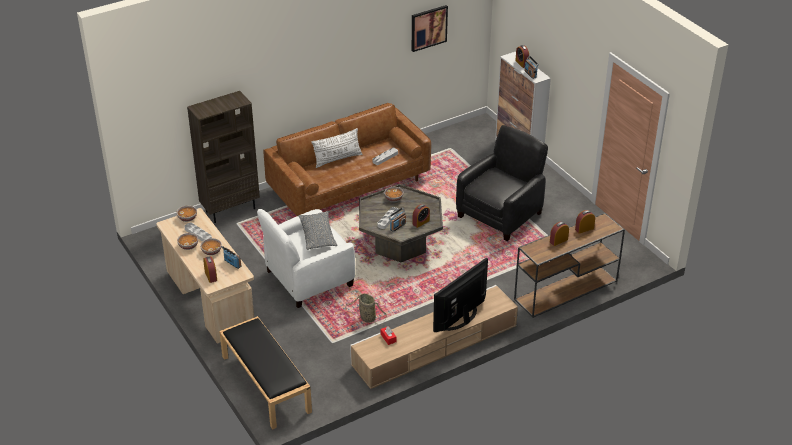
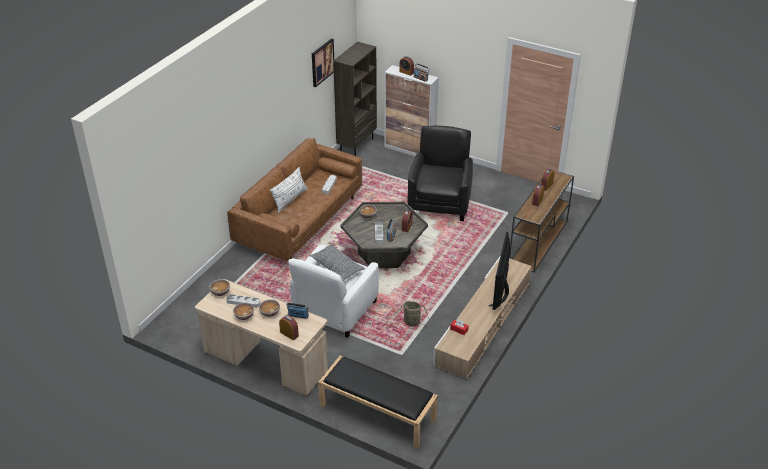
camera: 30 degrees left, 0 degrees up
brown bookcase [187,91,260,223] -> brown bookcase moved to [333,42,377,156]

